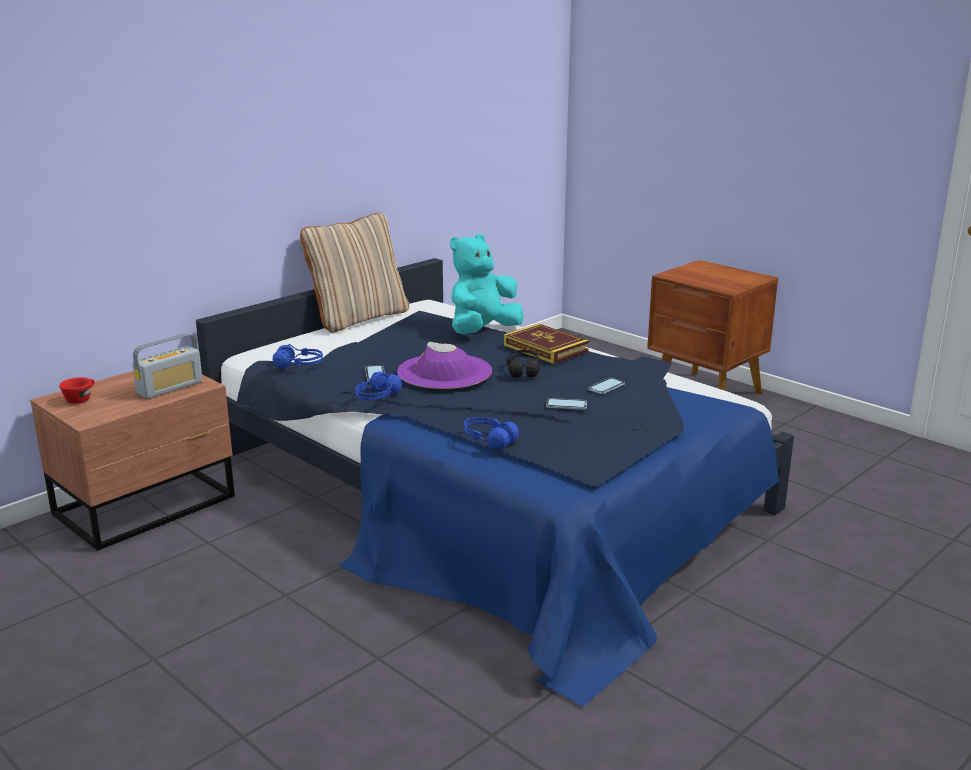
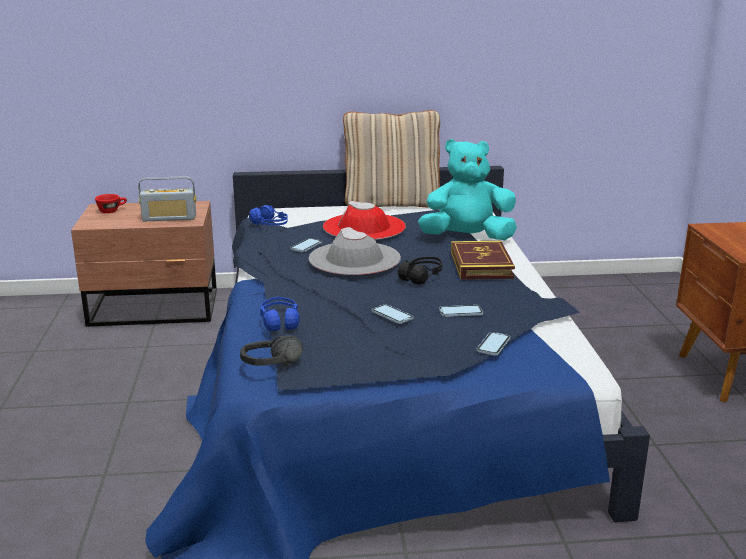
camera: 40 degrees right, 0 degrees up
blue headphones [355,371,402,400] -> none
purple hat [397,342,492,389] -> grey hat [309,227,401,275]
none -> black headphones [240,335,303,366]
none -> red hat [323,201,406,240]
none -> phone [477,332,511,356]

